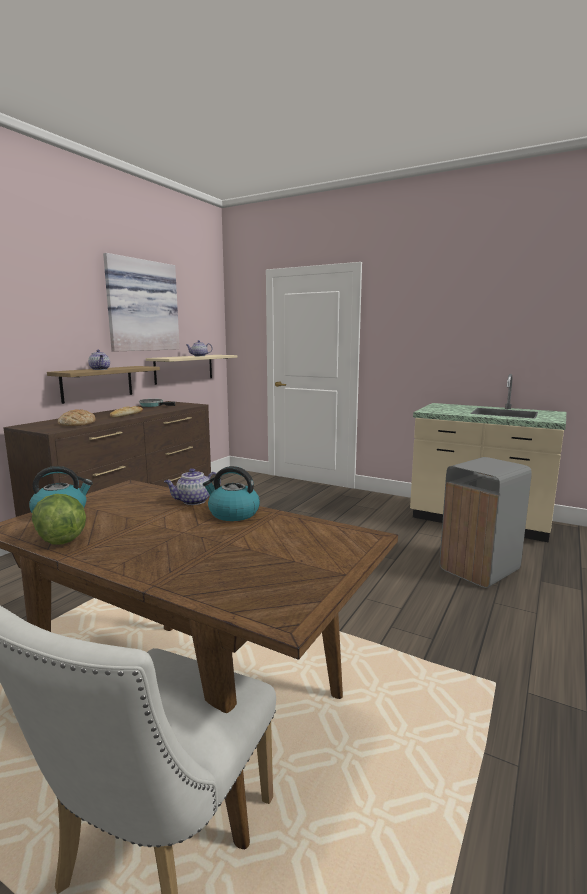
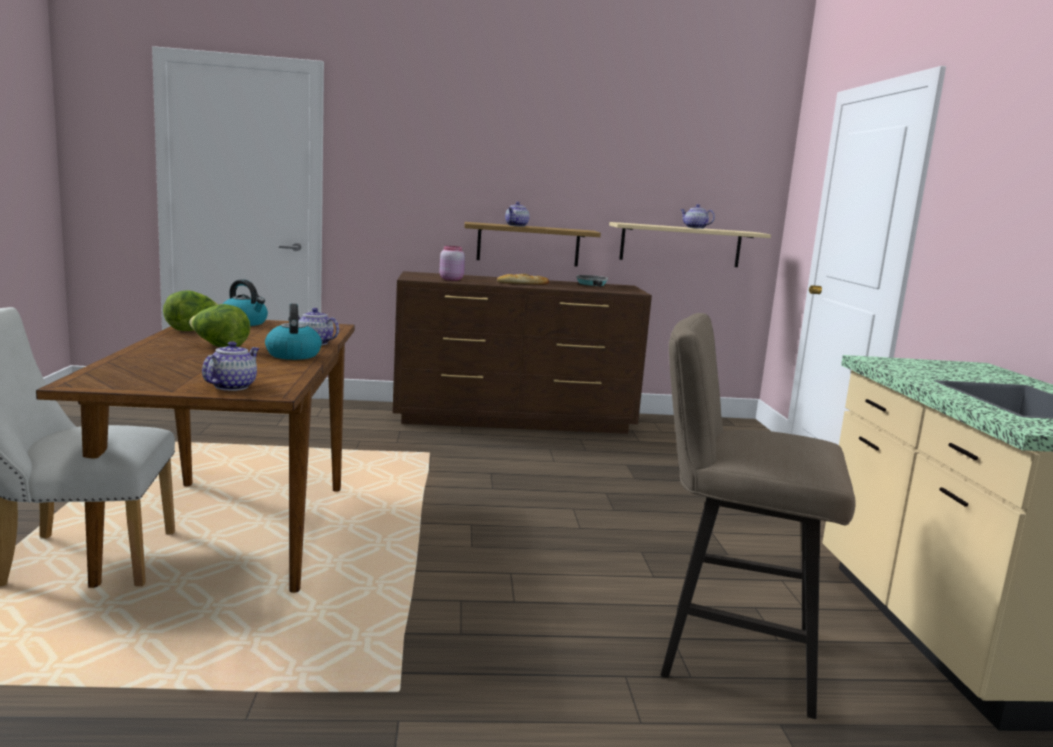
camera: 55 degrees right, 0 degrees up
bread [58,409,96,426] -> pink jar [440,246,465,281]
picture [103,253,180,352] -> none
grey trash can [440,457,532,588] -> beige stool [660,313,856,719]
none -> lettuce [189,304,250,347]
none -> teapot [202,341,259,391]

